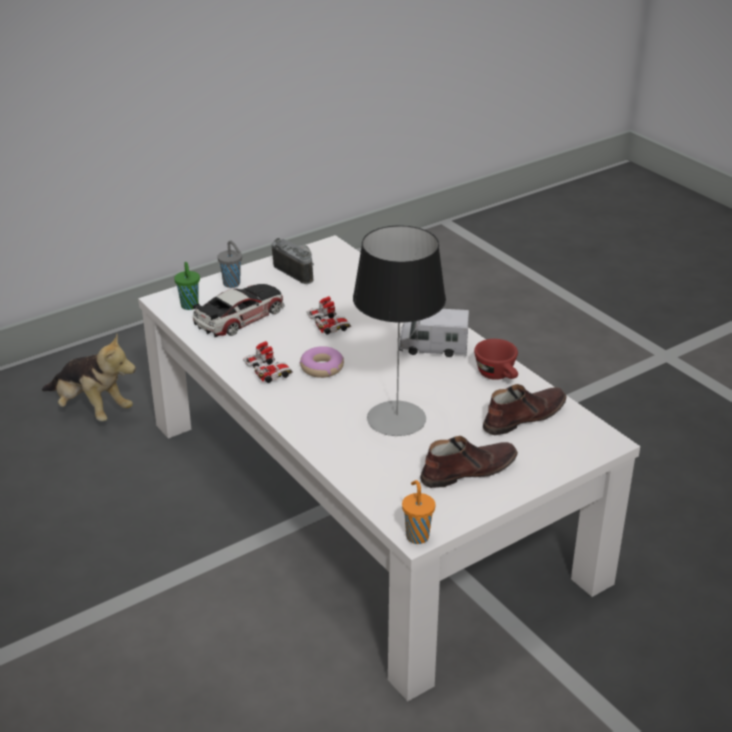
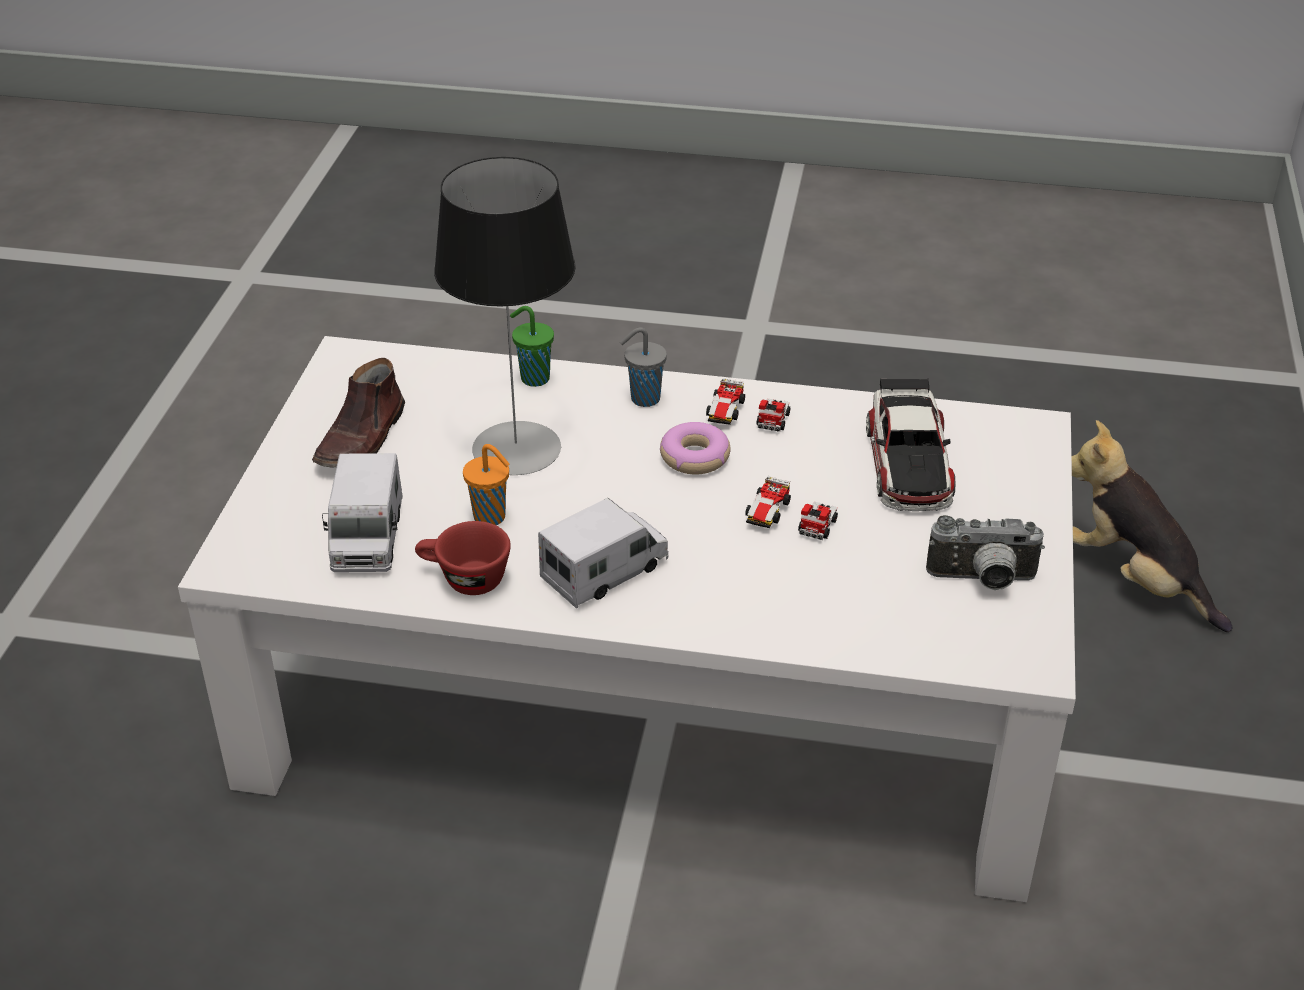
camera: 135 degrees right, 5 degrees up
plush toy [42,334,136,421] -> plush toy turned 60 degrees clockwise [1072,420,1232,632]
green cup [174,262,200,310] -> green cup moved to [510,306,554,387]
grey cup [217,240,242,288] -> grey cup moved to [620,327,667,407]
orange cup [402,480,435,544] -> orange cup moved to [463,444,510,525]
brown shoe [483,384,567,435] -> toy truck [322,453,403,572]

